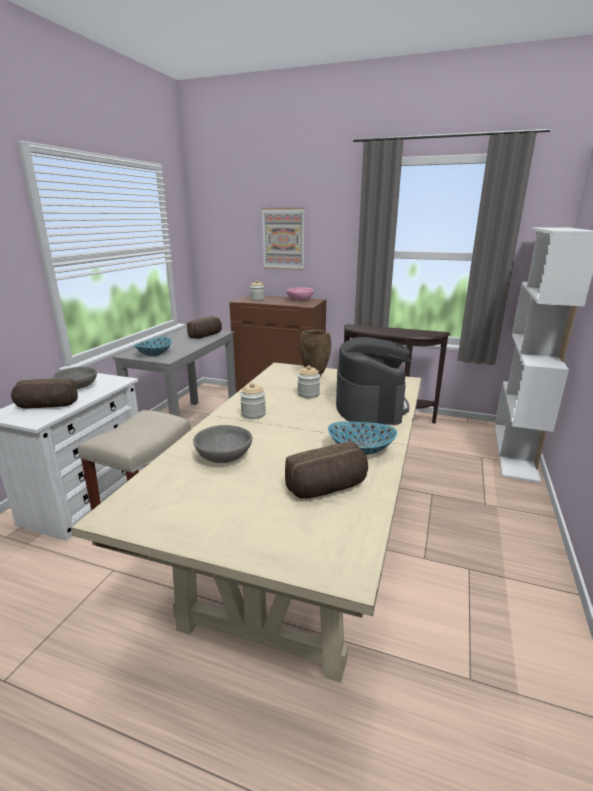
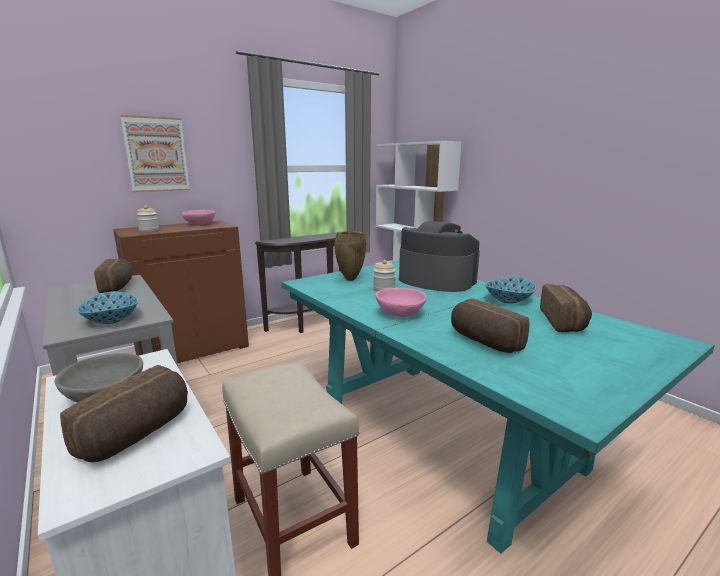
camera: 55 degrees left, 5 degrees down
beige dining table [71,362,422,683] -> turquoise dining table [281,260,715,554]
grey bowl [193,425,252,463] -> bread [451,298,529,353]
jar [240,383,266,419] -> pink bowl [375,288,427,317]

